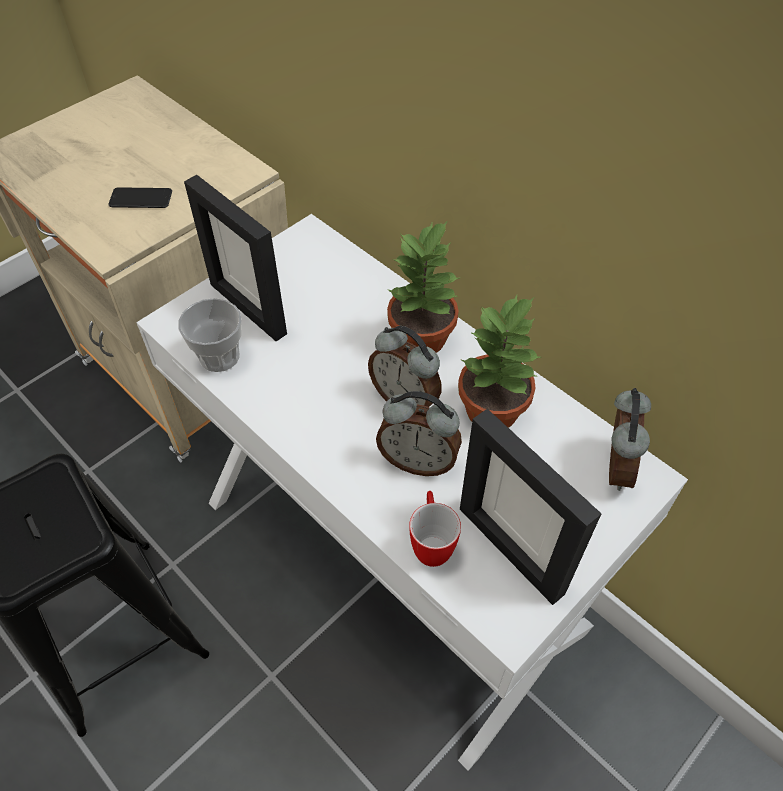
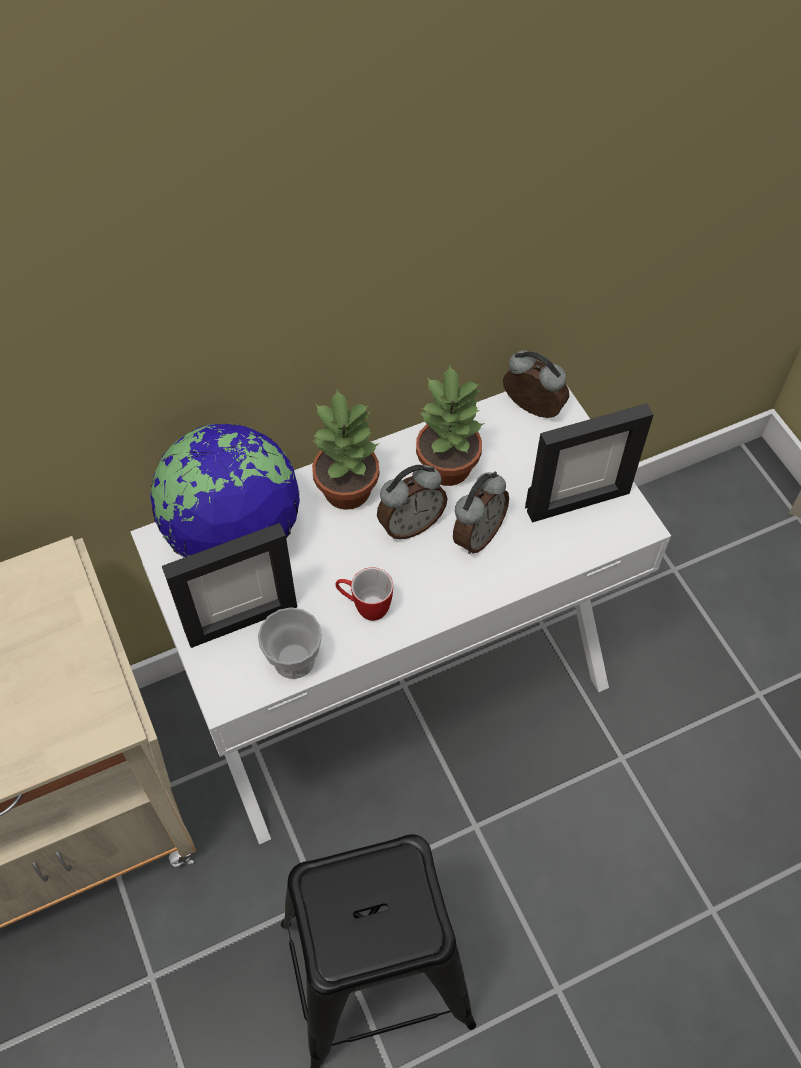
camera: 70 degrees left, 5 degrees up
phone [109,187,172,208] -> none
mug [409,491,461,567] -> mug moved to [335,567,393,621]
none -> globe [150,423,300,558]

